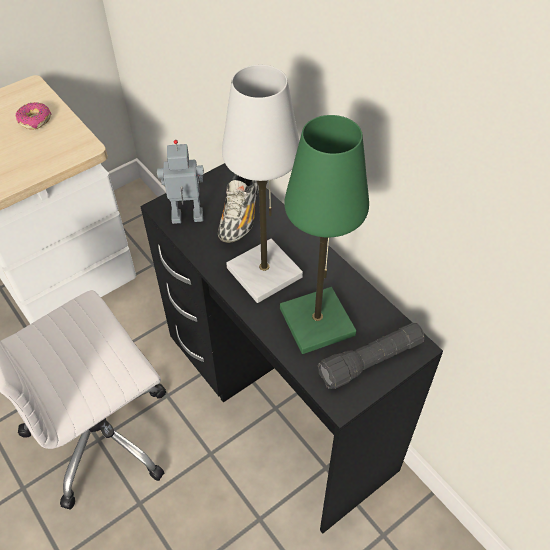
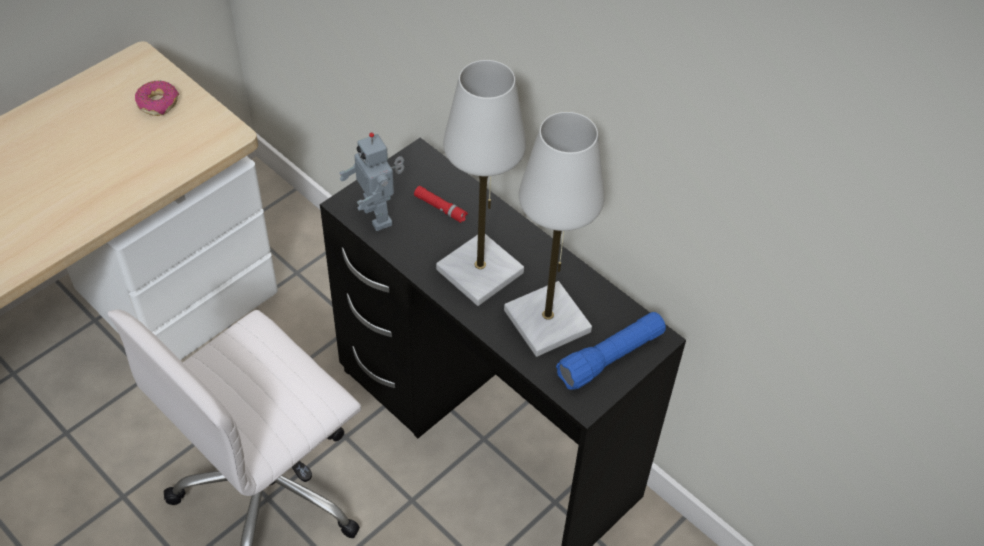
camera: 10 degrees left, 0 degrees up
toy robot [157,140,204,224] -> toy robot turned 105 degrees counterclockwise [339,132,405,231]
shoe [218,174,259,243] -> red flashlight [414,186,468,223]
green table lamp [280,115,369,354] -> white table lamp [504,112,604,357]
black flashlight [317,323,425,389] -> blue flashlight [556,312,666,390]

